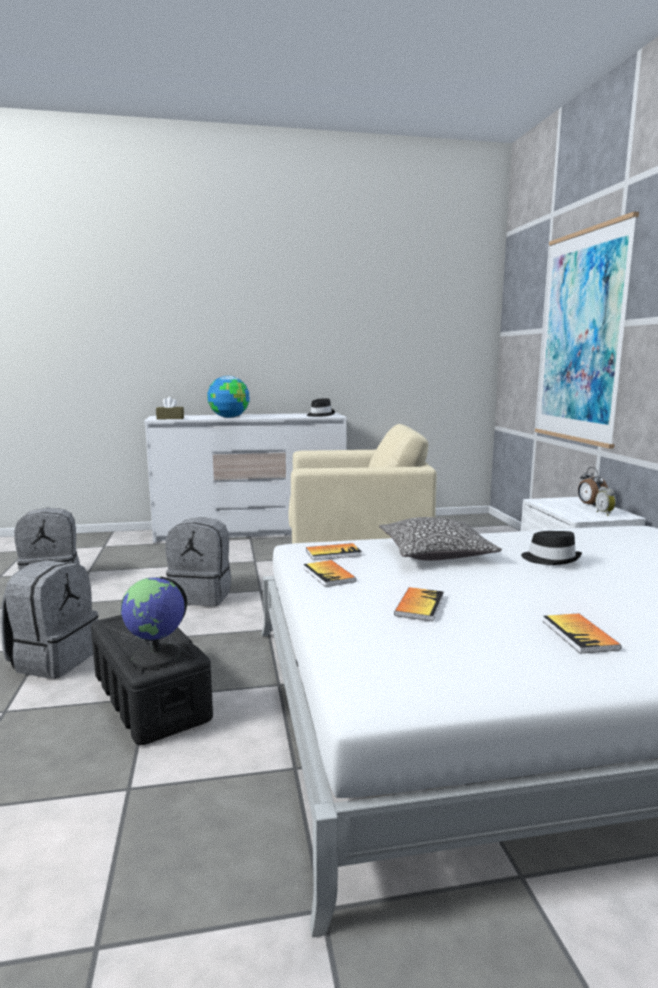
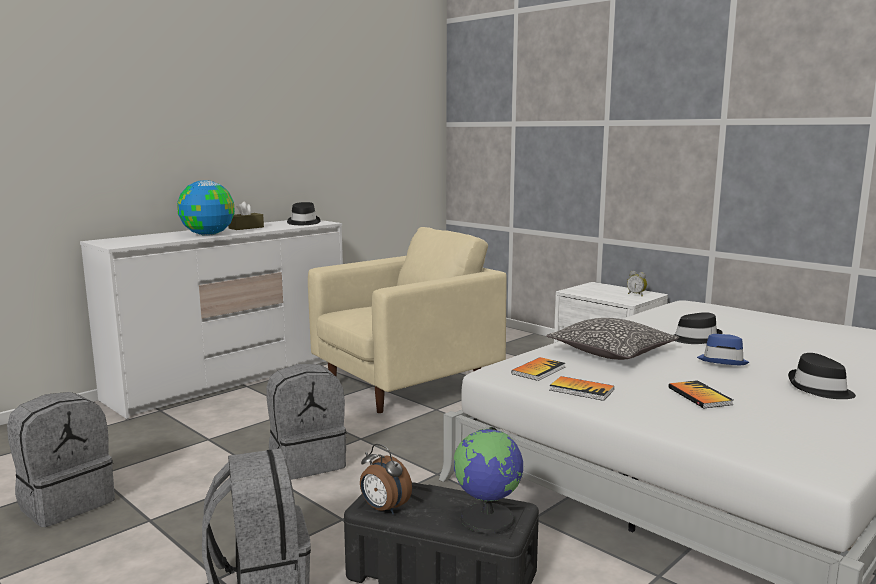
camera: 35 degrees left, 0 degrees up
brown tissue box [156,396,184,420] -> brown tissue box moved to [228,202,264,230]
picture [535,212,639,448] -> none
book [543,613,622,654] -> black hat [788,353,856,399]
alarm clock [578,467,608,507] -> alarm clock moved to [360,444,412,514]
none -> blue hat [697,334,749,365]

